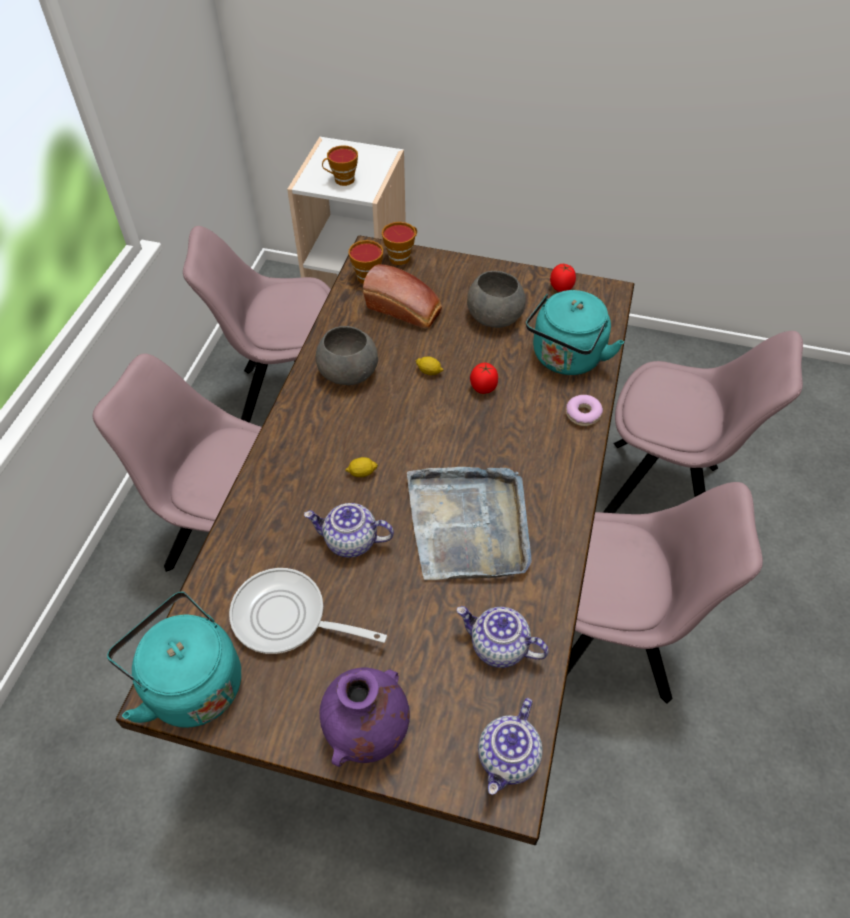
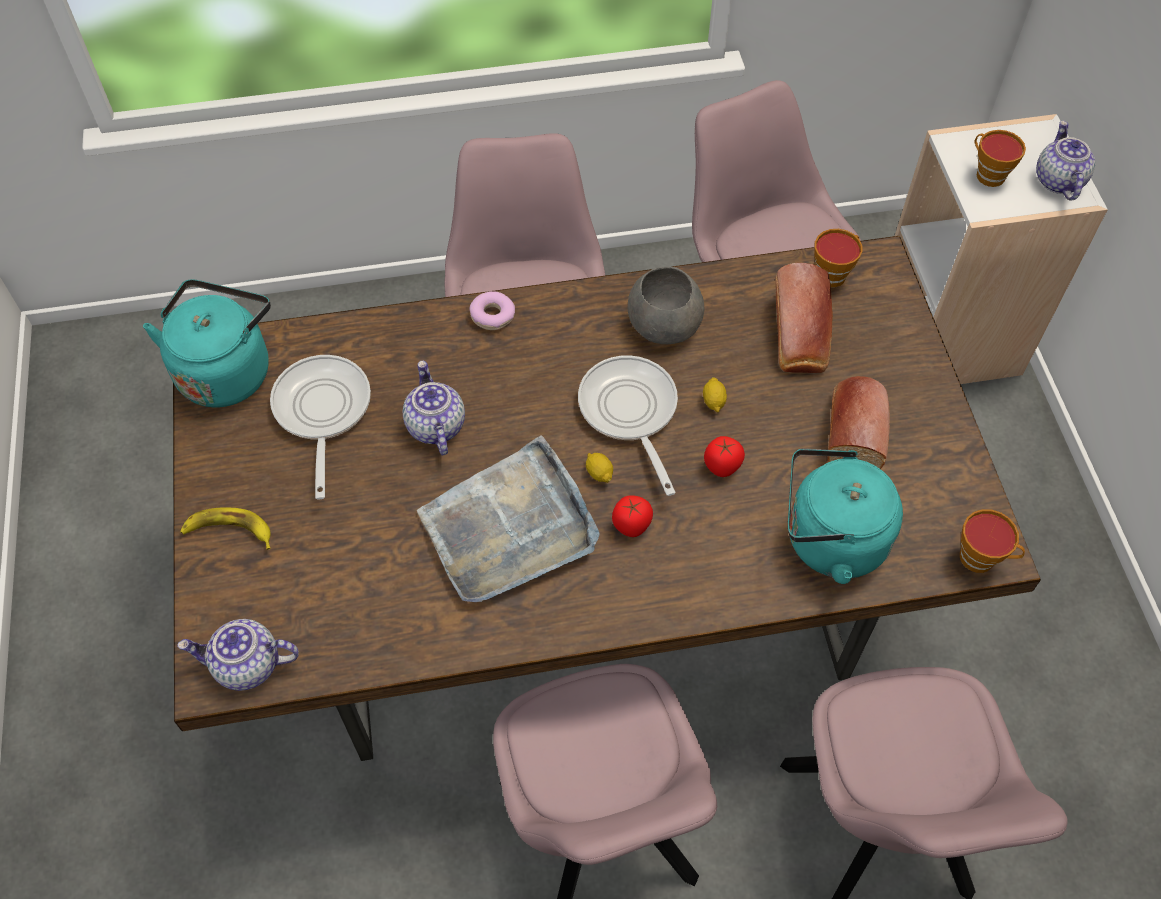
camera: 65 degrees right, 5 degrees up
purple vase [320,668,410,767] -> banana [180,507,271,550]
lemon [346,457,378,477] -> lemon moved to [586,453,613,483]
cup [382,222,417,265] -> cup moved to [960,509,1025,573]
teapot [456,606,549,668] -> teapot moved to [1036,121,1095,200]
grey bowl [467,271,526,328] -> bread [826,376,890,469]
tomato [550,264,576,292] -> tomato moved to [612,495,653,537]
donut [566,395,603,426] -> donut moved to [469,291,515,330]
none -> frying pan [578,355,678,496]

